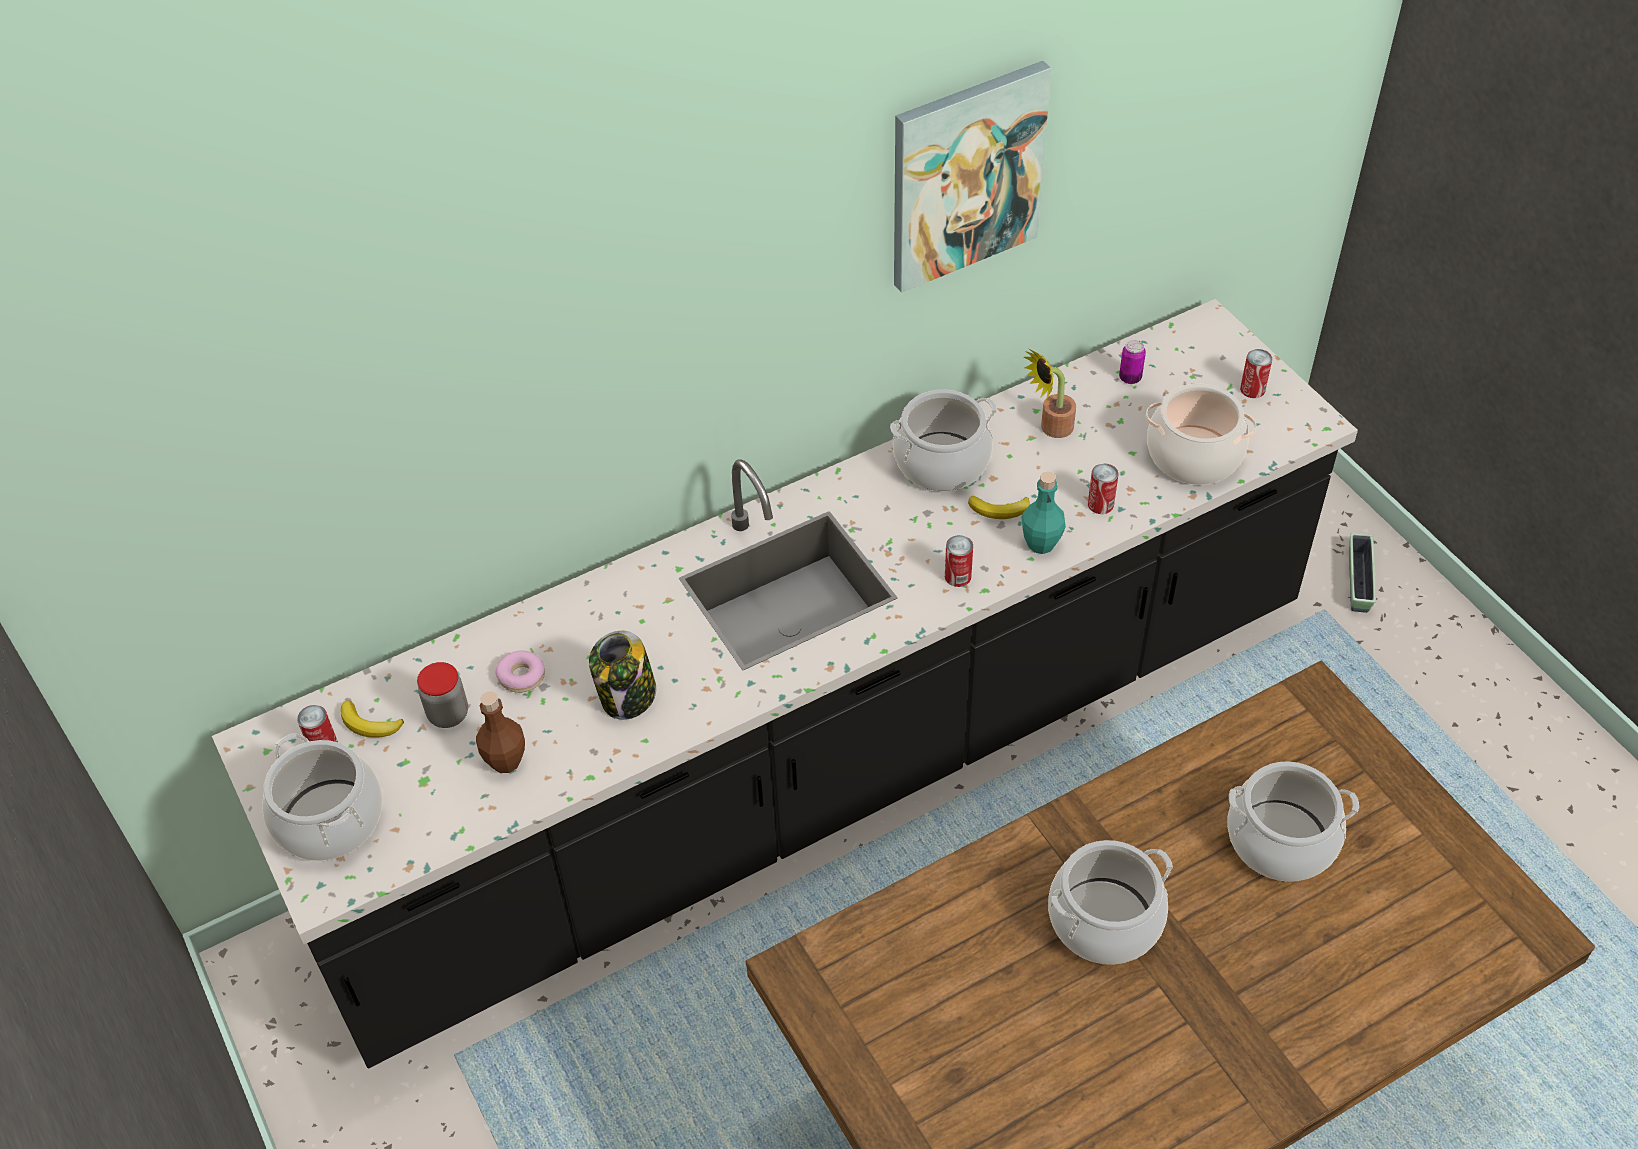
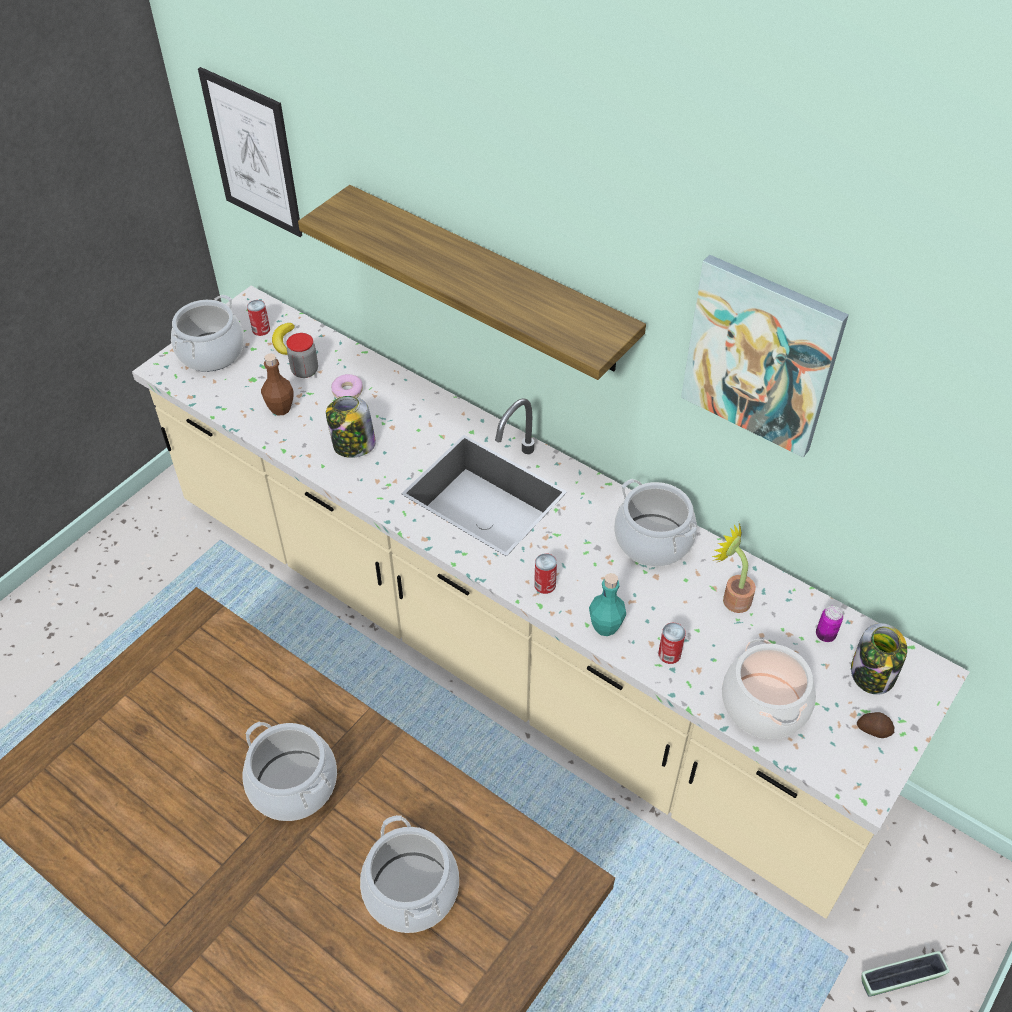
camera: 65 degrees right, 0 degrees up
black counter [212,299,1358,1068] -> beige counter [132,286,970,919]
banana [968,496,1030,519] -> none
can [1240,349,1272,398] -> potato [857,712,894,738]
none -> picture [198,67,302,237]
none -> shelf [298,185,646,380]
none -> jar [851,623,907,695]

